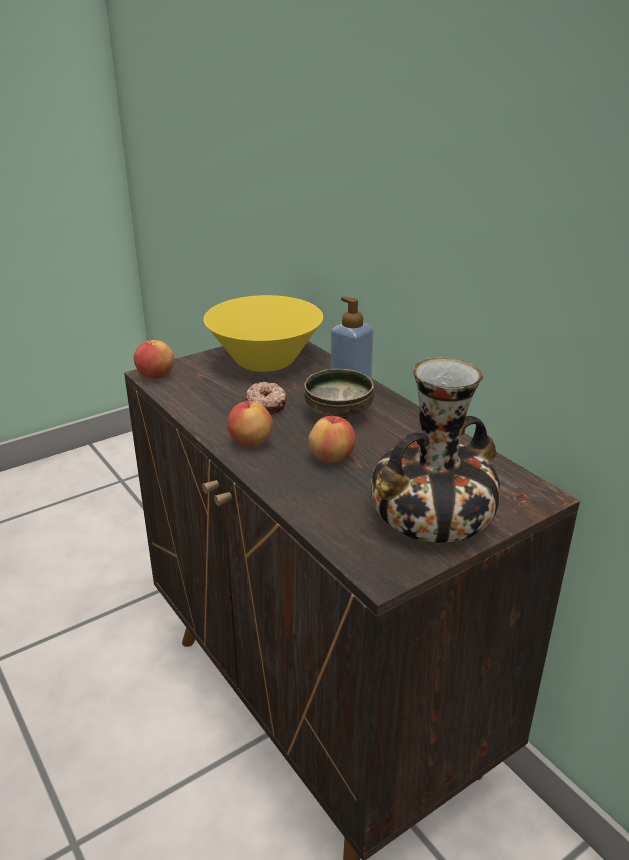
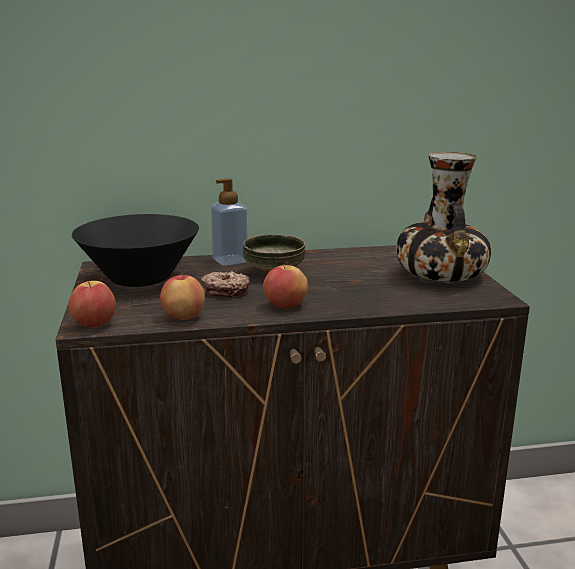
camera: 65 degrees left, 10 degrees down
yellow bowl [204,295,323,372] -> black bowl [72,214,199,287]
apple [308,416,356,463] -> apple moved to [160,275,205,320]

